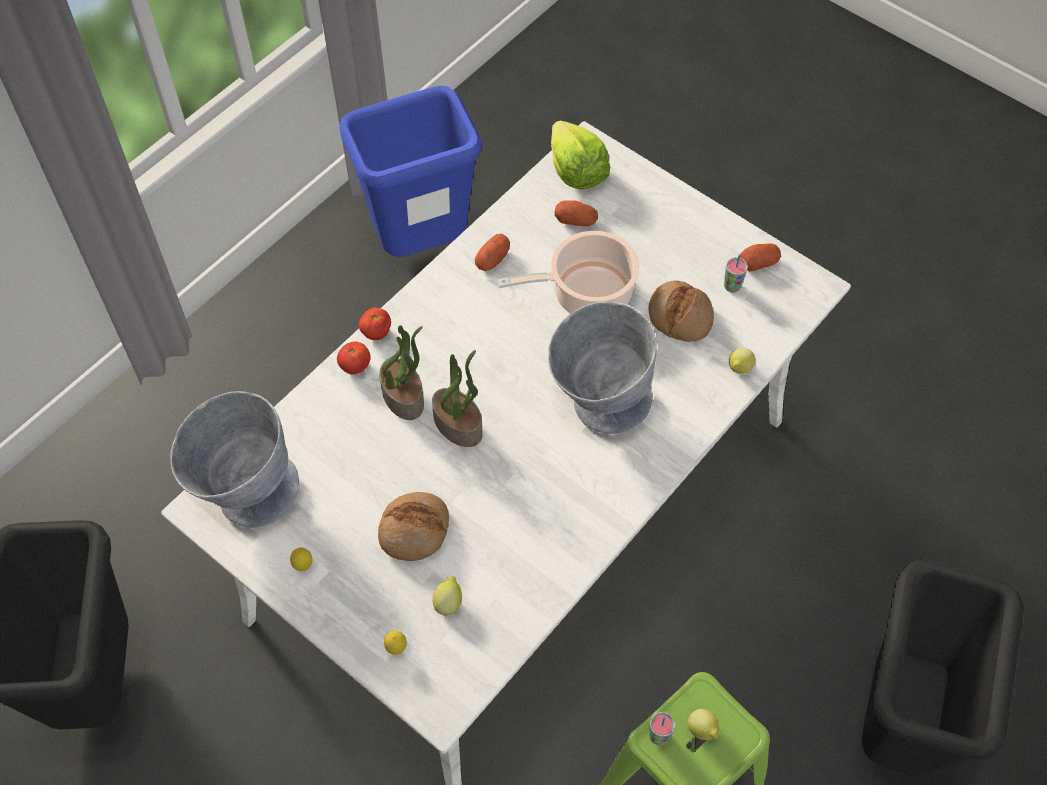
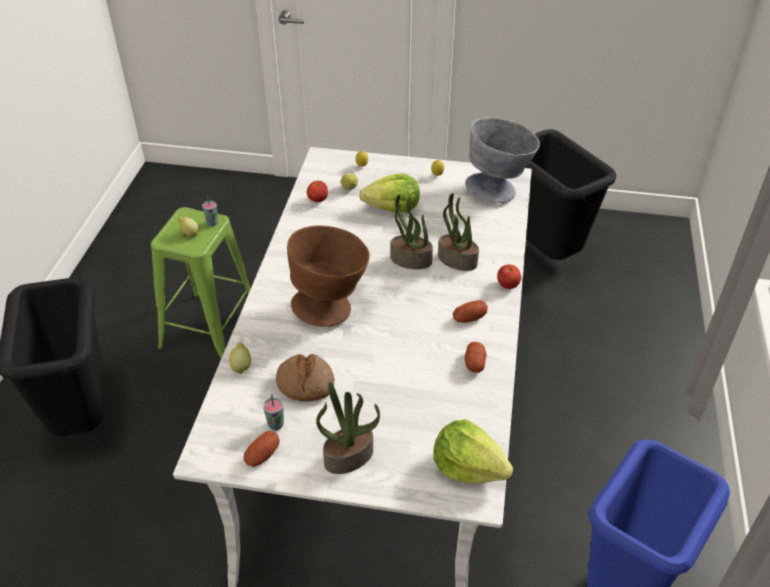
camera: 150 degrees right, 15 degrees down
tomato [337,341,371,375] -> tomato moved to [307,181,328,202]
bread [378,492,449,561] -> lettuce [359,174,420,212]
cooking pot [498,231,639,314] -> none
grey bowl [548,302,657,434] -> brown bowl [287,226,370,327]
potato [555,200,598,226] -> potato moved to [453,300,488,323]
none -> potted plant [316,382,380,474]

